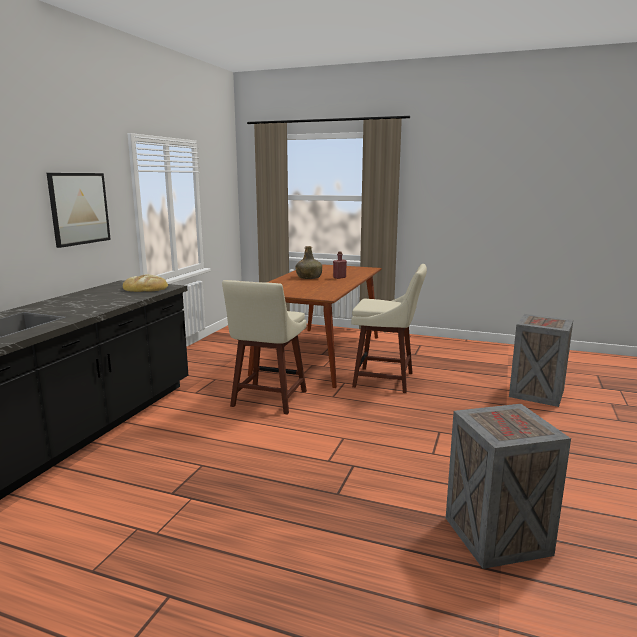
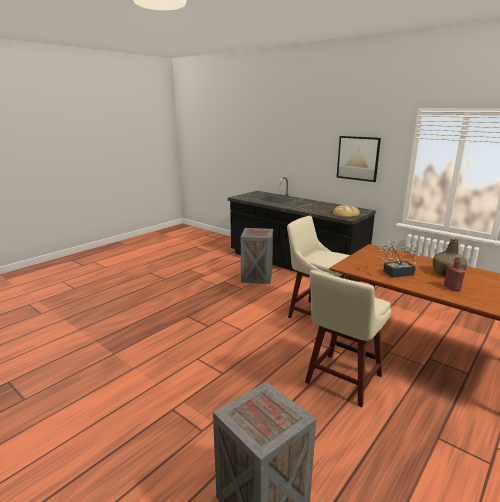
camera: 110 degrees right, 5 degrees up
crate [446,404,571,569] -> crate moved to [241,228,273,284]
none -> potted plant [378,239,420,278]

